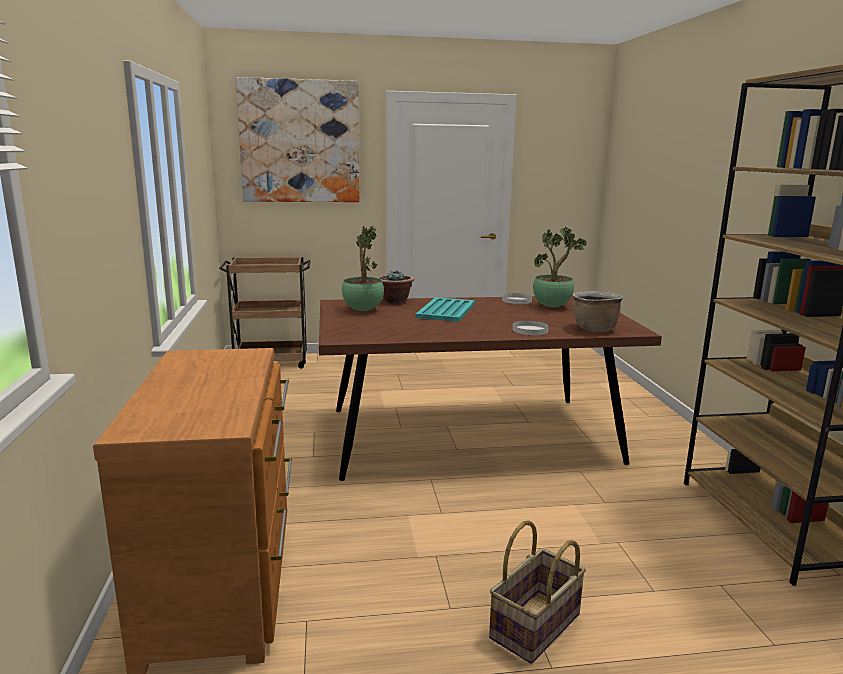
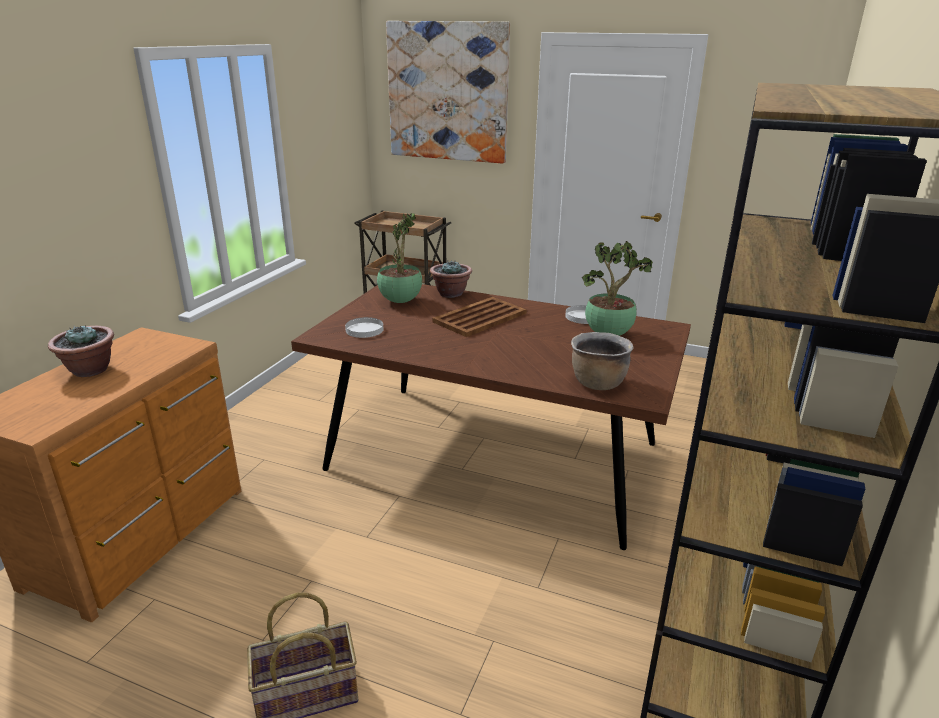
camera: 30 degrees right, 10 degrees up
turquoise tray [415,297,475,322] -> brown tray [432,297,527,337]
white plate [513,320,549,335] -> white plate moved to [345,317,384,338]
none -> potted plant [48,326,114,377]

